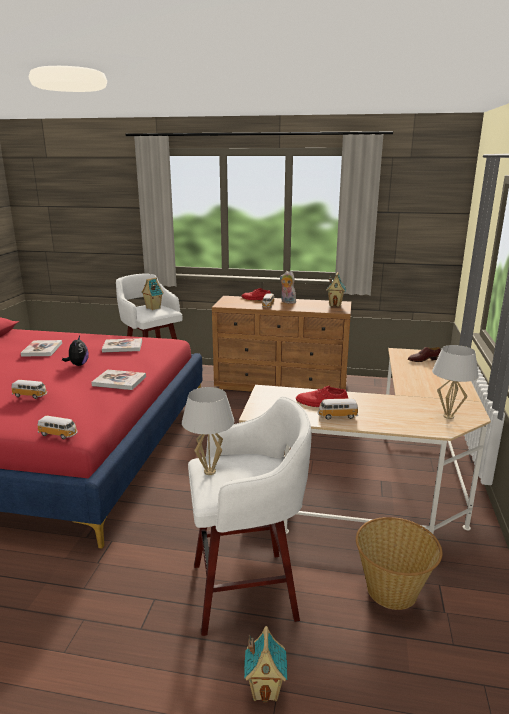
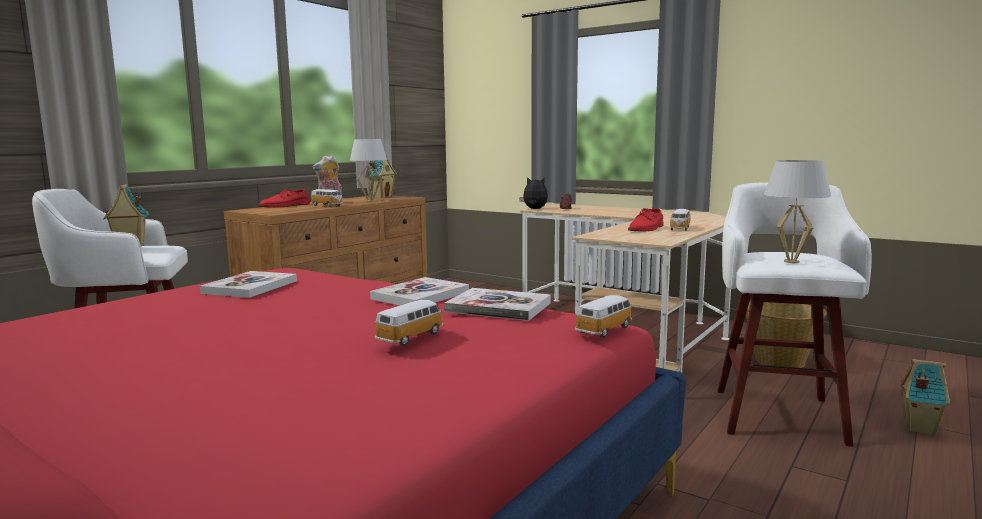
camera: 65 degrees left, 10 degrees down
book [21,340,62,357] -> book moved to [444,288,551,321]
plush toy [62,336,89,366] -> plush toy moved to [519,177,548,209]
white table lamp [432,345,479,419] -> white table lamp moved to [350,139,387,202]

